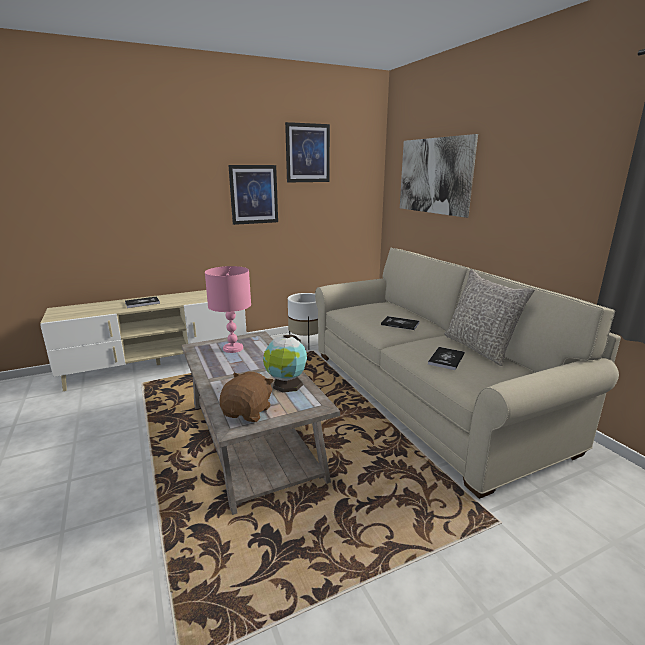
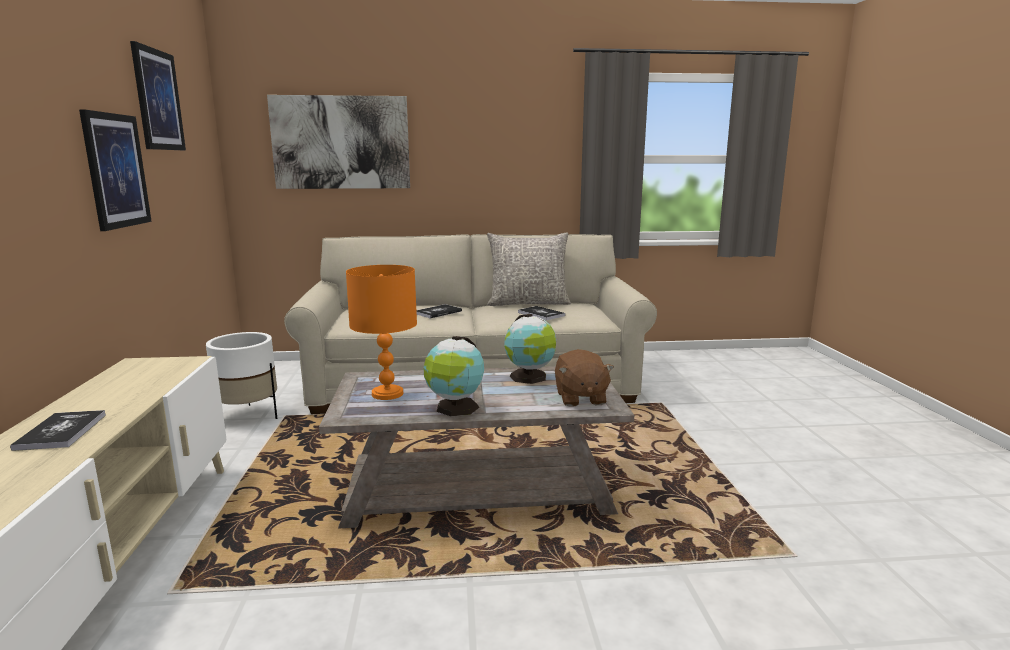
camera: 70 degrees left, 5 degrees down
pink table lamp [205,266,251,353] -> orange table lamp [346,265,417,400]
brown plush toy [219,372,274,422] -> brown plush toy turned 135 degrees counterclockwise [555,349,614,407]
none -> globe [423,336,484,416]

